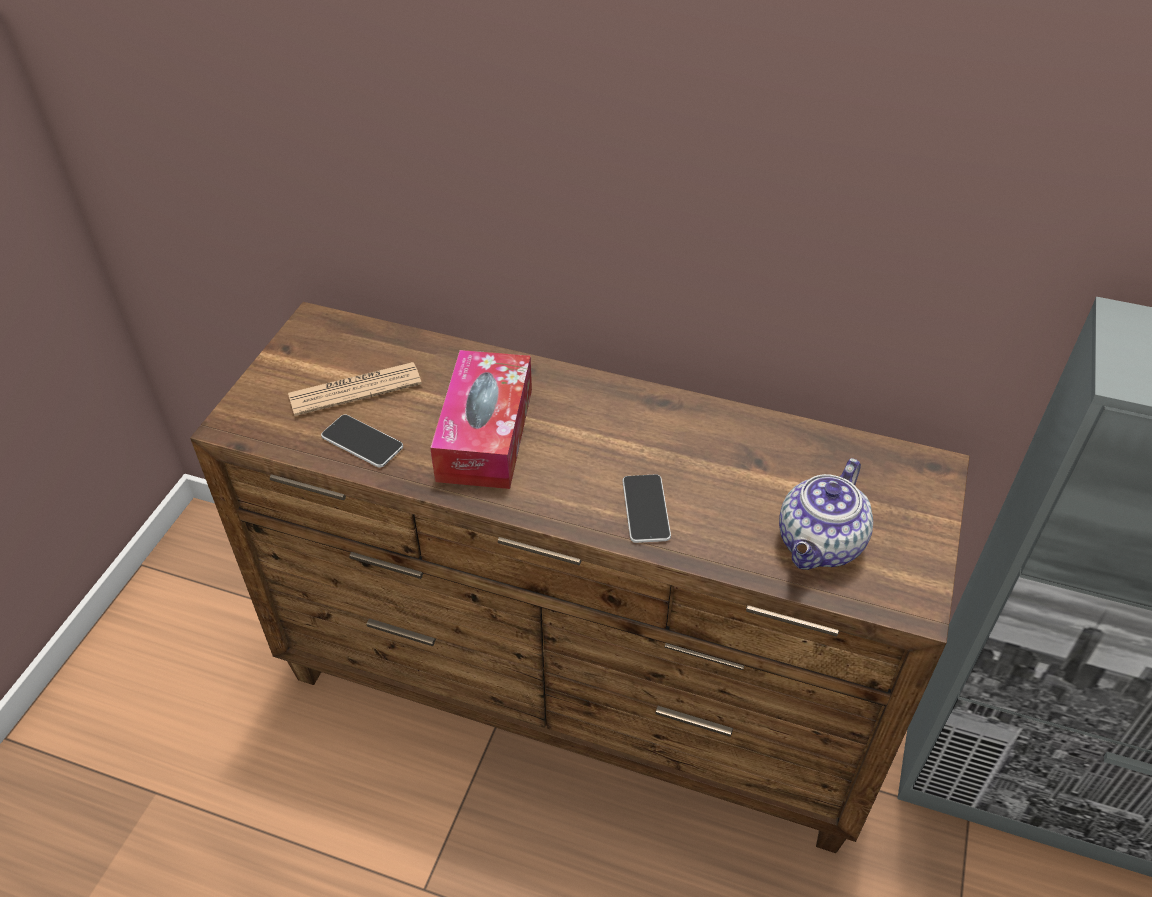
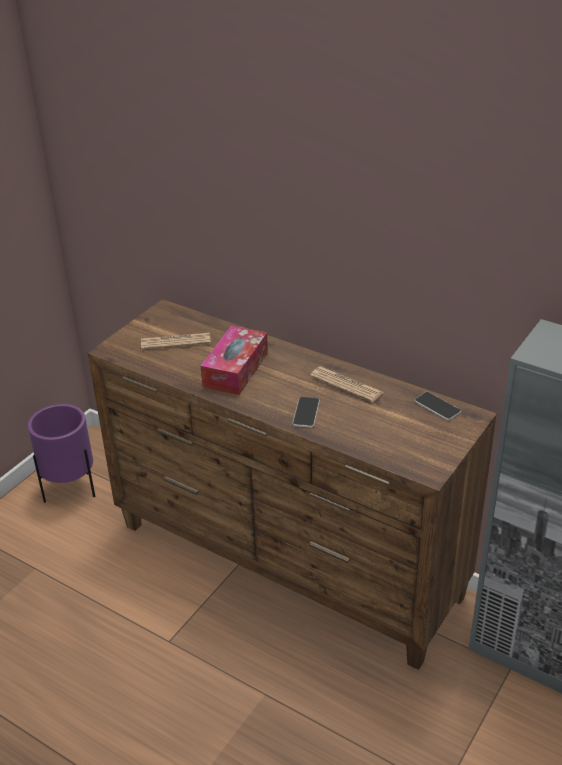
camera: 15 degrees right, 10 degrees down
phone [321,414,403,468] -> phone moved to [414,392,461,421]
teapot [779,458,873,570] -> none
none -> purple planter [28,404,95,503]
none -> newspaper [310,366,383,402]

